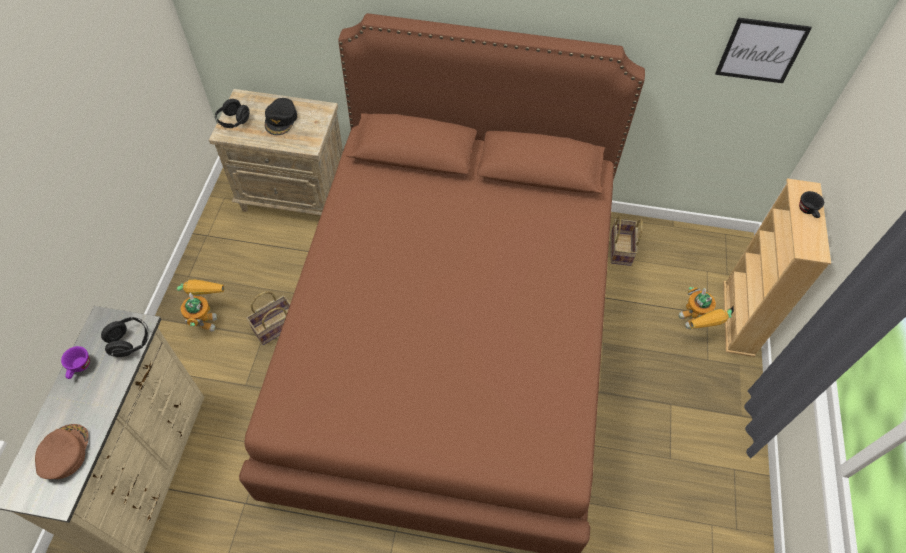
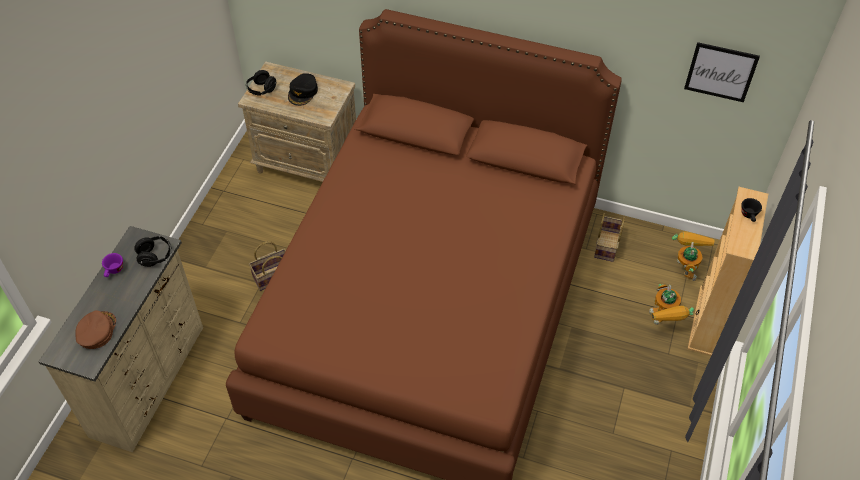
camera: 10 degrees right, 5 degrees down
toy robot [177,280,224,332] -> toy robot moved to [672,231,714,281]

